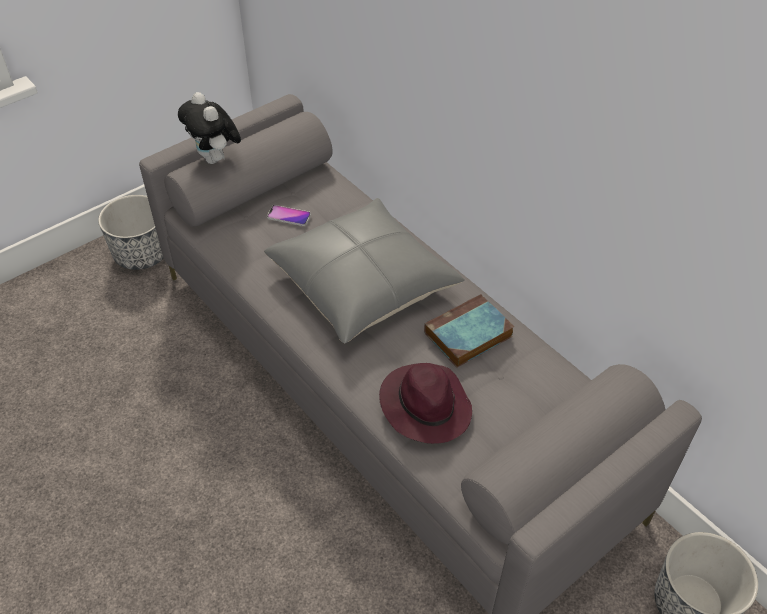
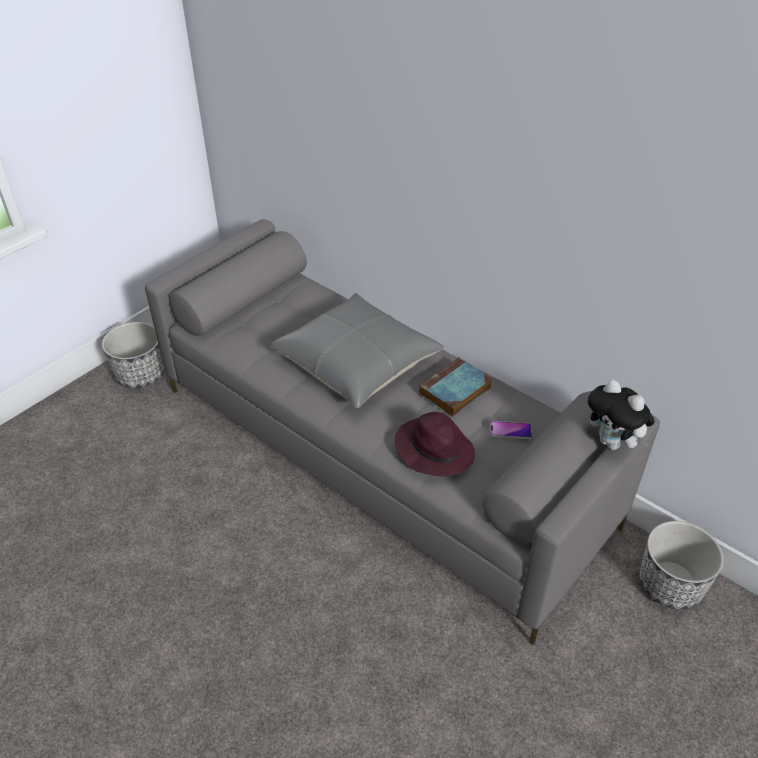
camera: 10 degrees left, 5 degrees down
plush toy [178,92,241,164] -> plush toy moved to [588,380,655,450]
phone [267,205,311,226] -> phone moved to [490,421,532,439]

